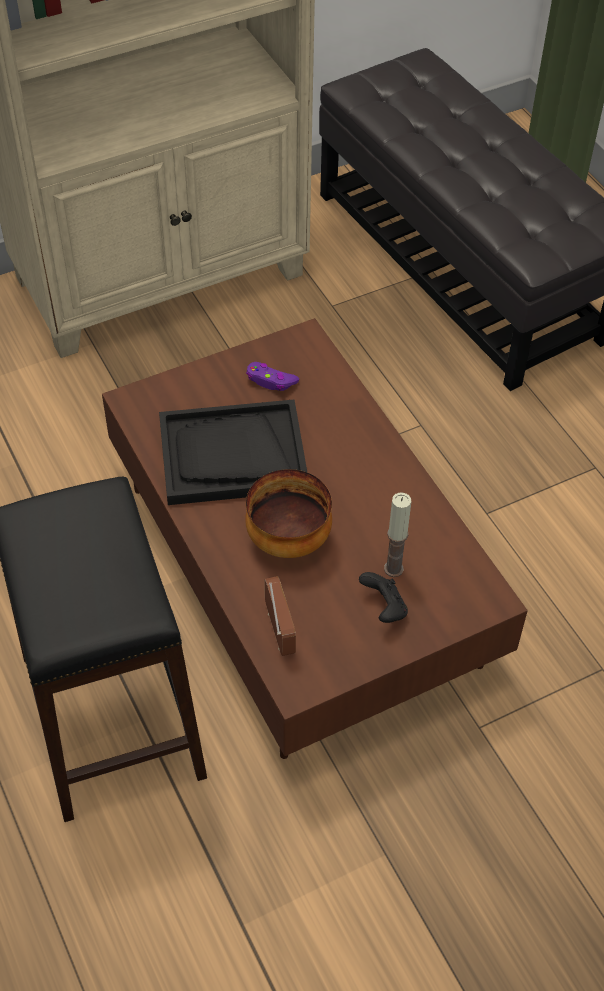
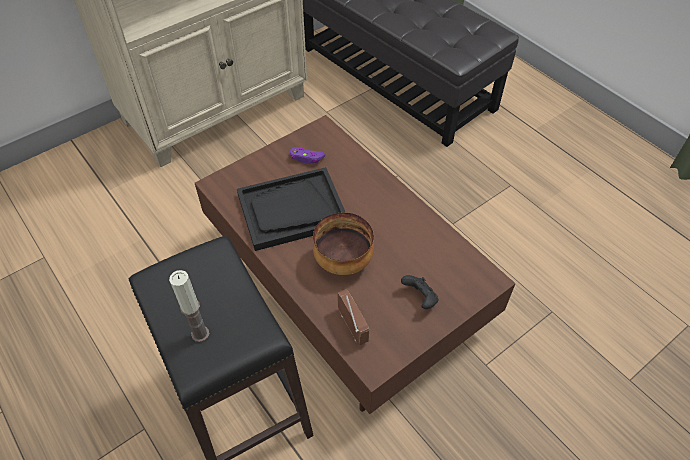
camera: 10 degrees left, 0 degrees up
candle [384,493,411,577] -> candle moved to [169,270,209,342]

